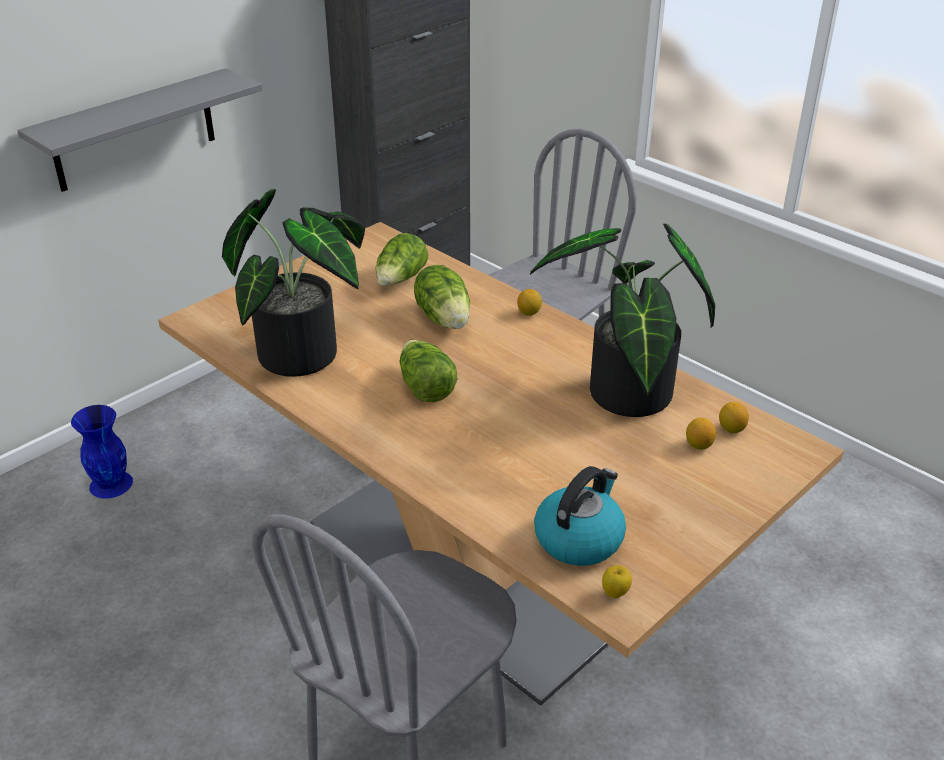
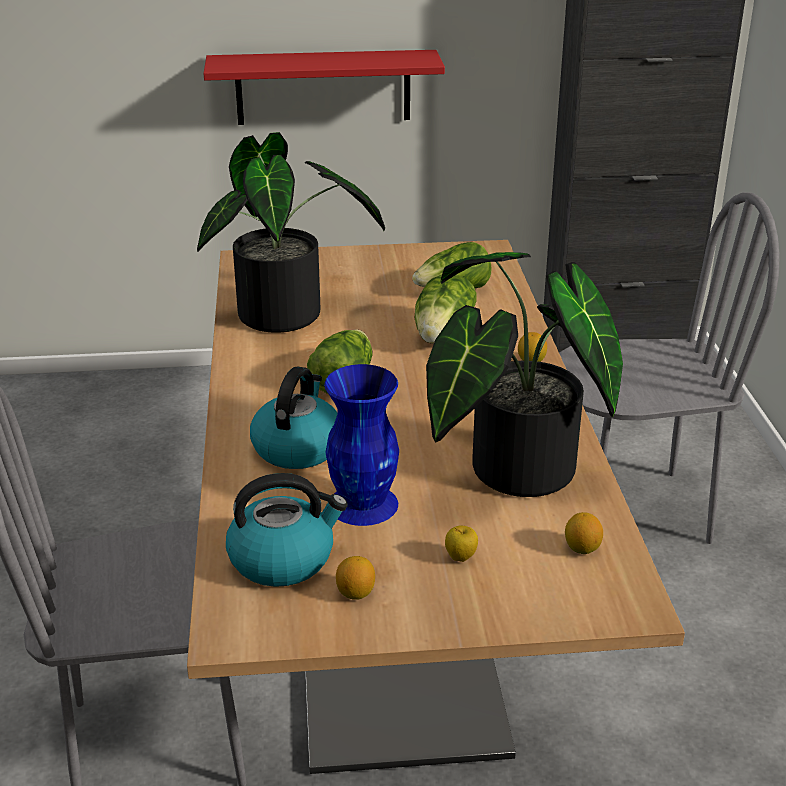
camera: 40 degrees right, 5 degrees down
grey shelf [17,68,262,192] -> red shelf [203,50,445,125]
blue vase [71,405,133,499] -> blue vase moved to [324,364,399,526]
apple [602,565,632,599] -> apple moved to [445,526,478,562]
lemon [686,418,716,450] -> lemon moved to [336,556,375,600]
none -> kettle [250,367,338,469]

